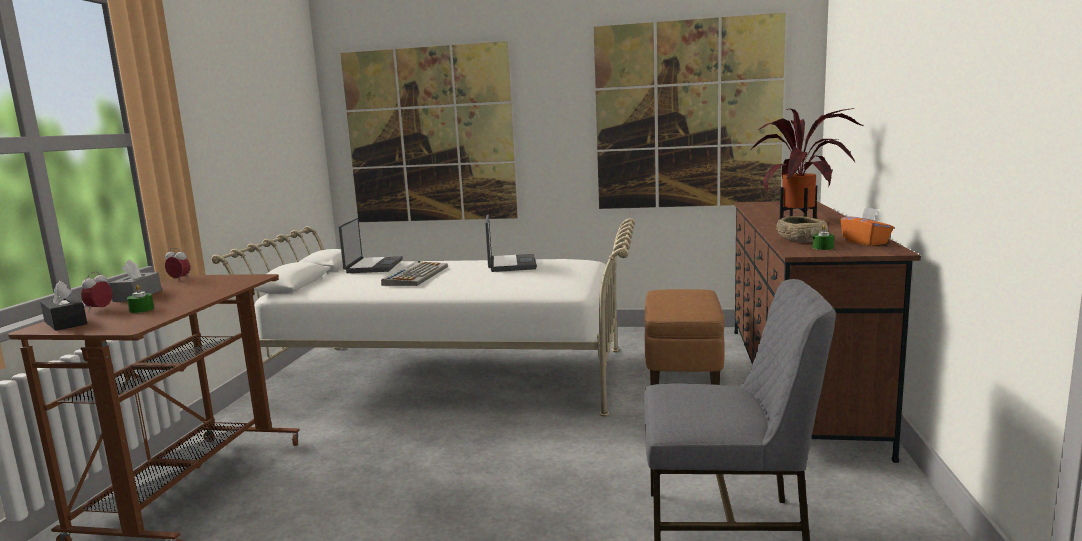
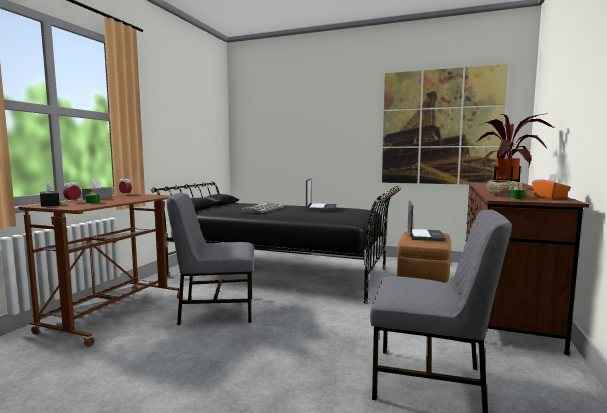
camera: 10 degrees right, 5 degrees down
white bed [211,218,635,417] -> black bed [151,181,401,304]
laptop [339,218,403,273] -> laptop moved to [408,200,446,241]
picture [340,41,518,222] -> none
none -> grey chair [166,193,254,325]

